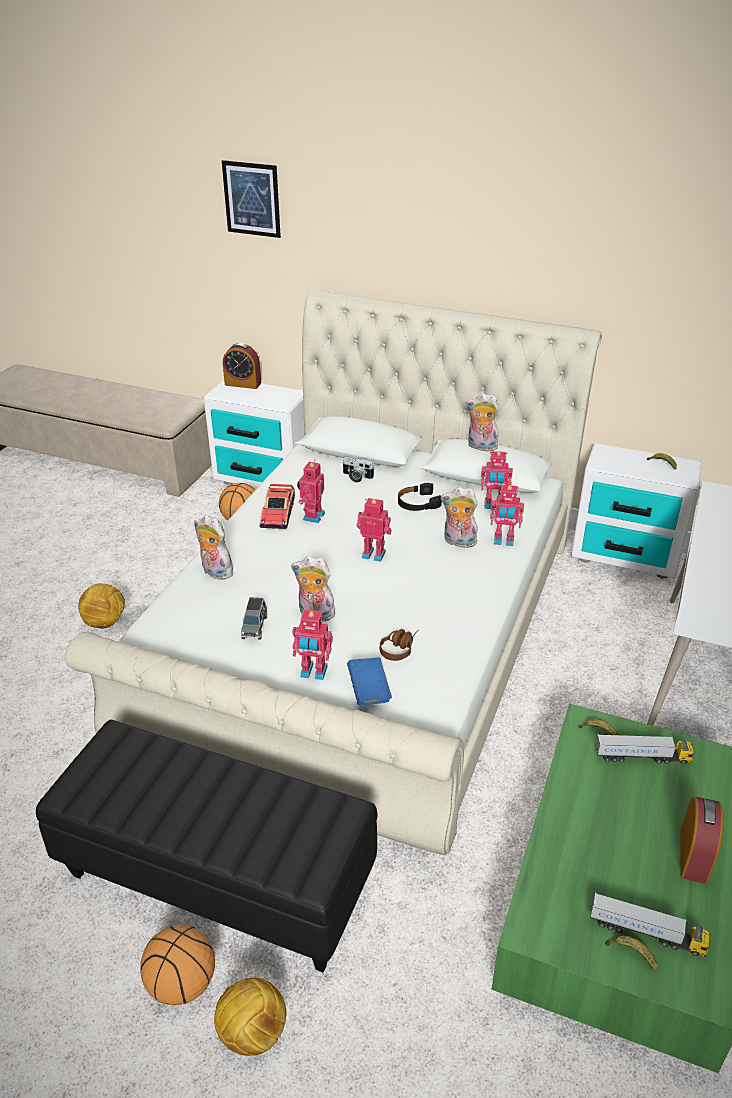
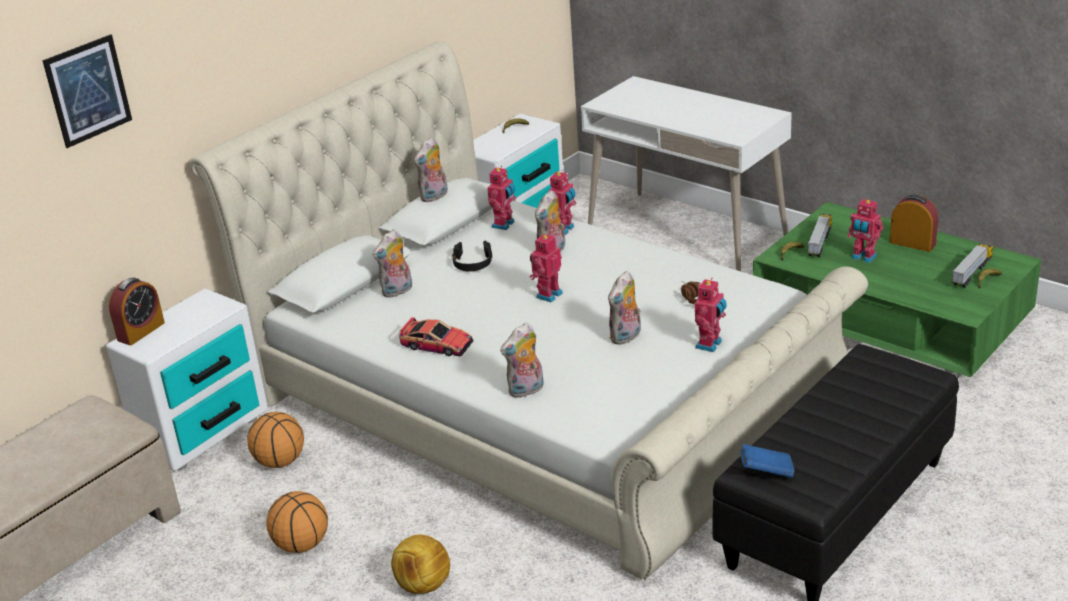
camera: 70 degrees left, 5 degrees down
basketball [140,925,215,1006] -> basketball moved to [266,491,328,553]
football [214,978,287,1056] -> none
grey toy car [241,597,267,640] -> none
toy robot [297,460,325,523] -> toy robot moved to [847,199,883,263]
camera [343,457,374,483] -> plush toy [373,229,412,298]
blue book [347,657,392,705] -> blue book moved to [740,444,794,478]

